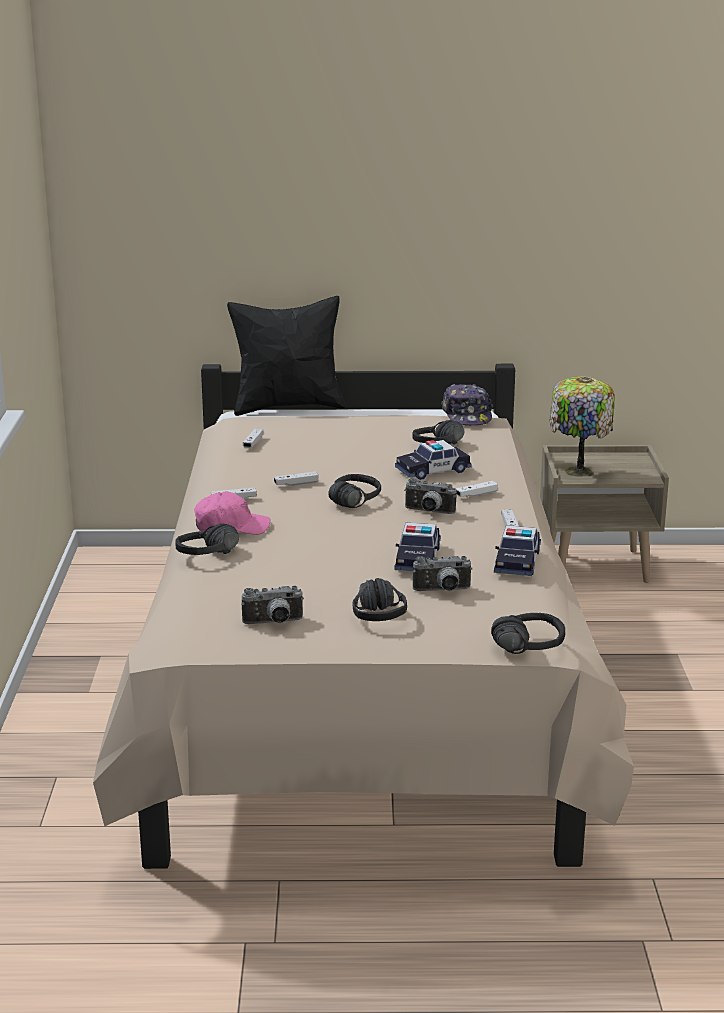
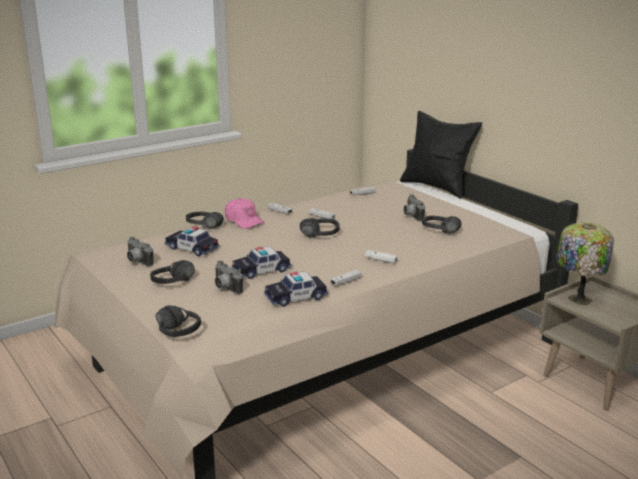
camera: 55 degrees right, 0 degrees up
toy car [395,440,472,480] -> toy car moved to [165,227,219,256]
camera [404,478,457,514] -> camera moved to [404,194,425,222]
cap [442,384,493,425] -> none

